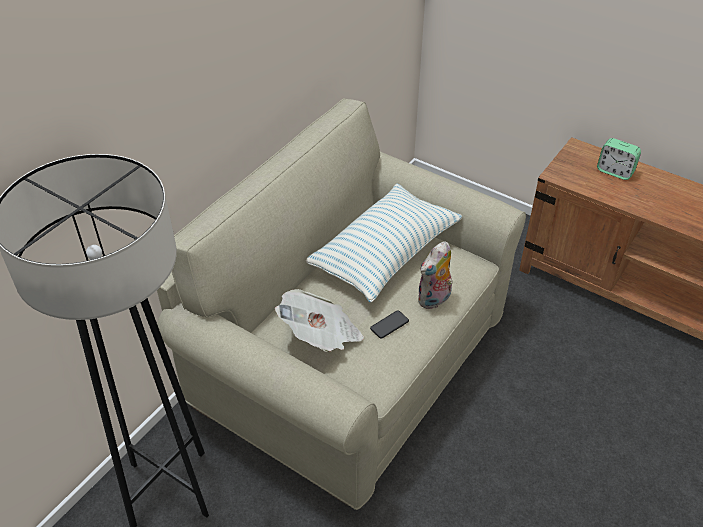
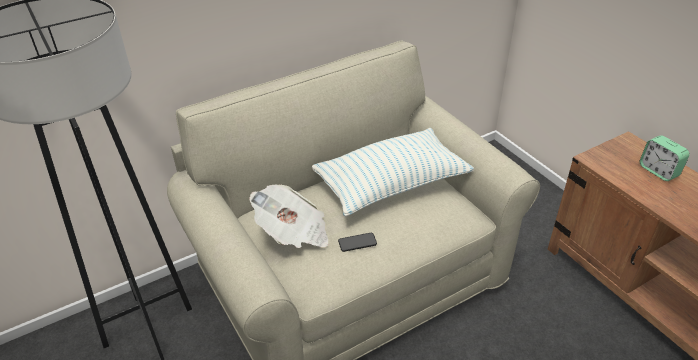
camera: 25 degrees right, 5 degrees down
plush toy [418,241,453,309] -> none

